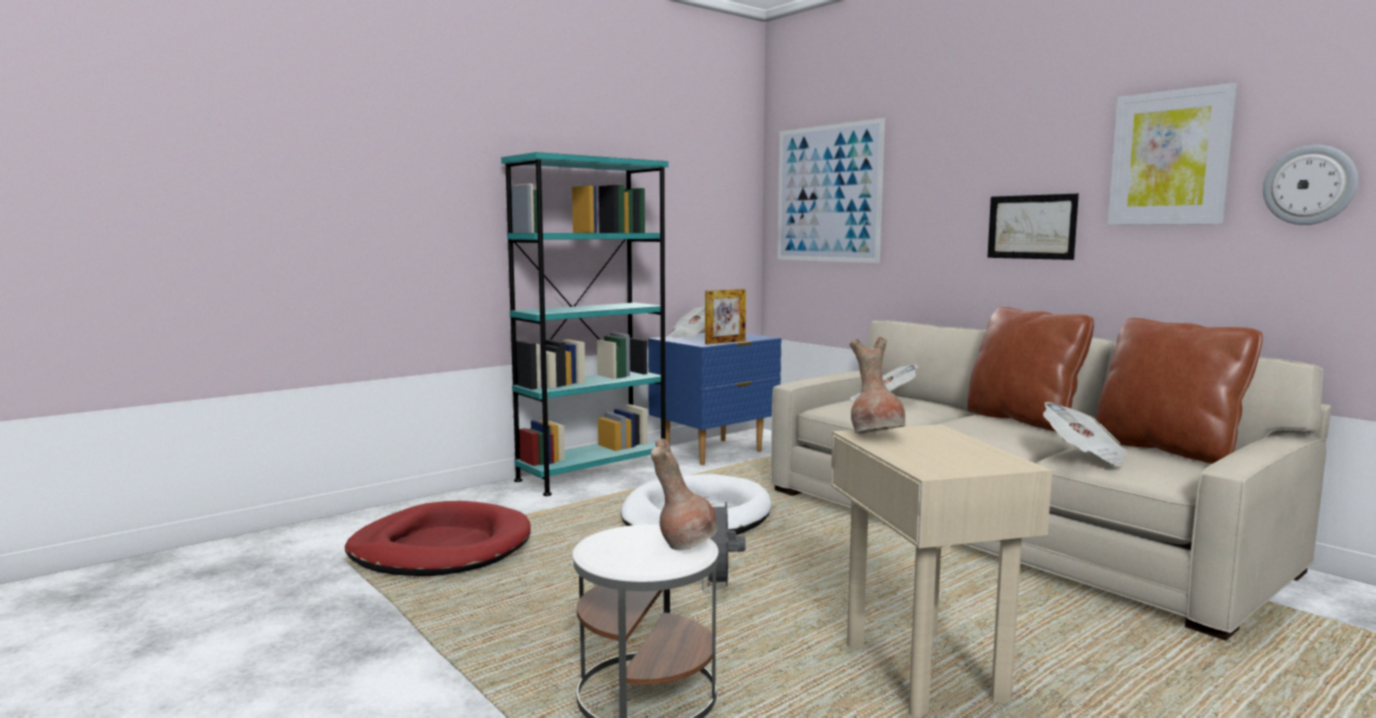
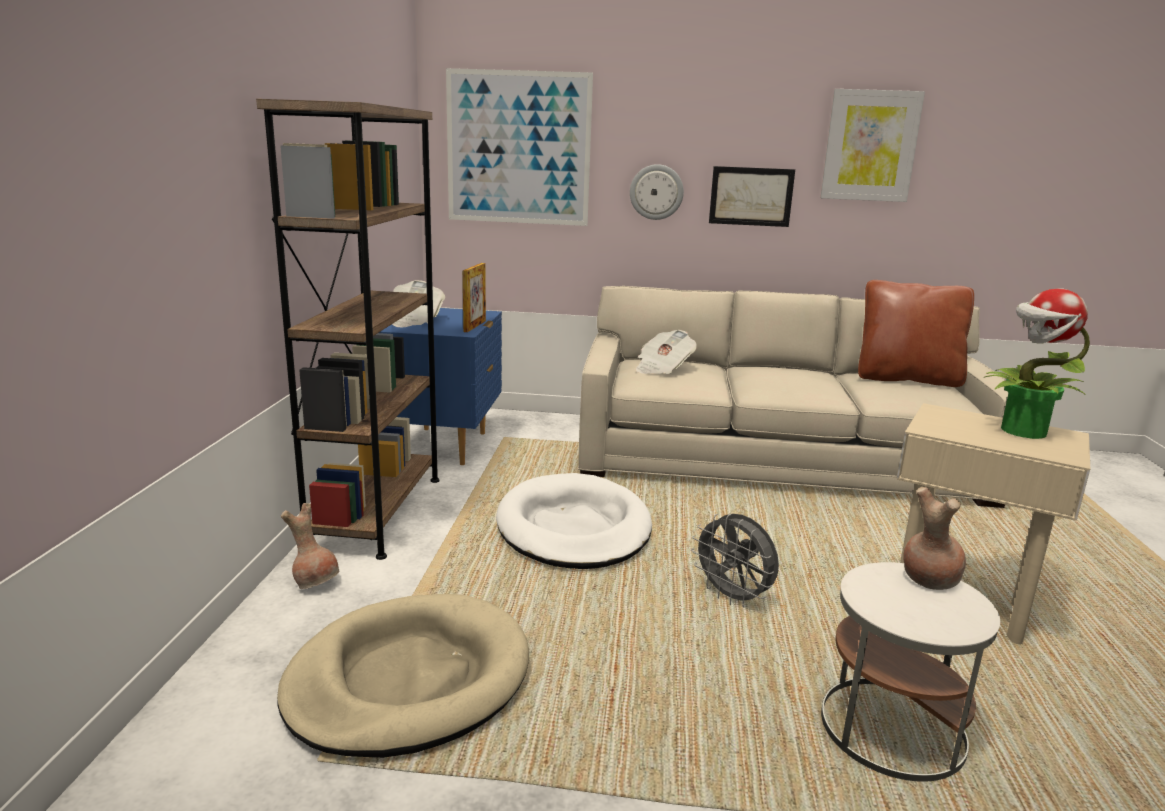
camera: 45 degrees left, 10 degrees up
red dog bed [345,501,531,576] -> beige dog bed [277,594,529,758]
turquoise bookcase [501,152,669,496] -> brown bookcase [256,99,440,560]
brown vase [849,337,906,434] -> brown vase moved to [281,503,340,589]
brown pillow [967,307,1094,431] -> none
newspaper [1043,402,1128,467] -> none
wall clock [1263,145,1358,225] -> wall clock moved to [630,164,684,220]
none -> potted plant [983,289,1090,439]

